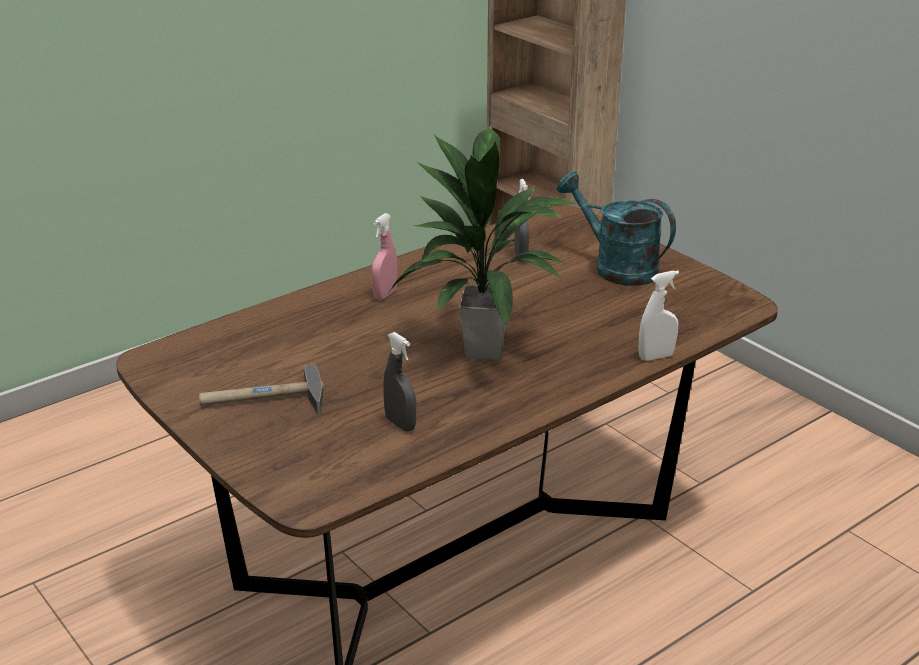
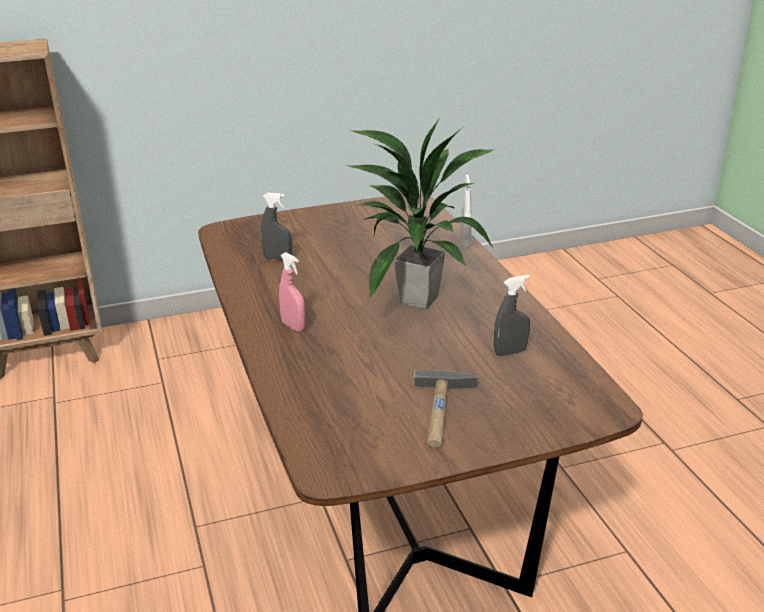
camera: 70 degrees left, 0 degrees up
turquoise watering can [557,172,676,286] -> none

